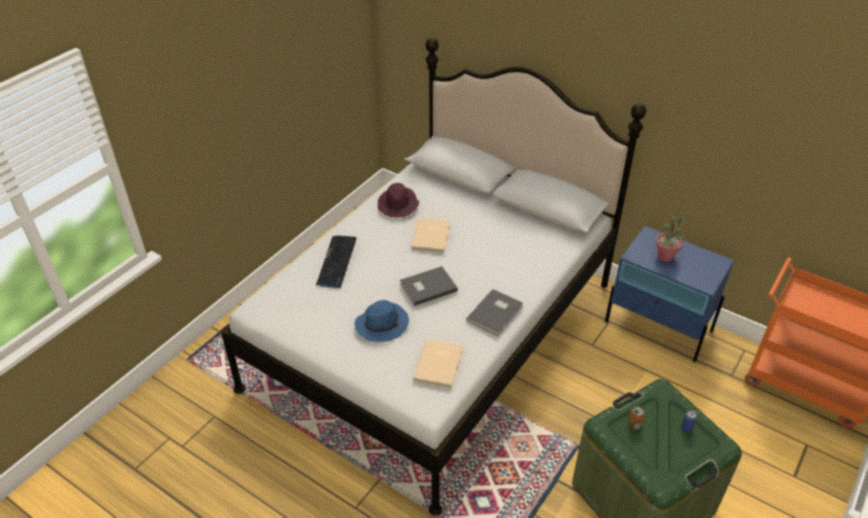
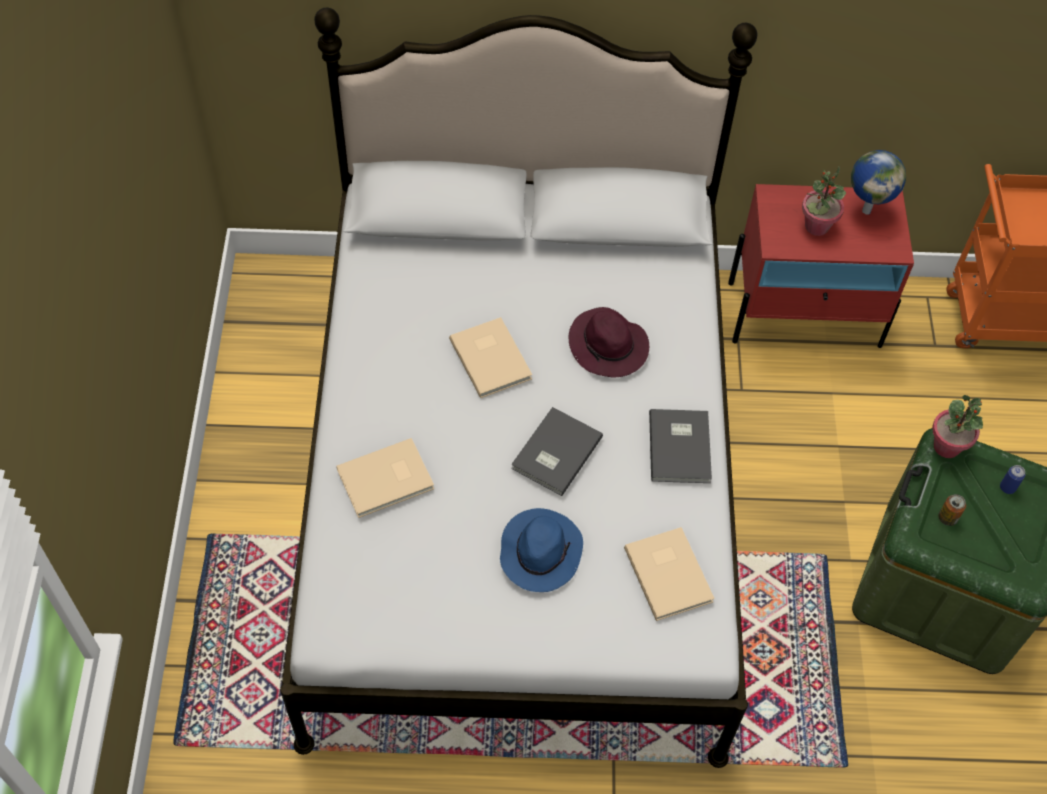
camera: 35 degrees left, 15 degrees up
keyboard [316,235,356,288] -> beige book [336,438,434,518]
purple hat [378,183,419,217] -> purple hat moved to [569,307,649,378]
blue nightstand [605,226,734,362] -> red nightstand [728,184,914,348]
none -> globe [851,150,906,215]
none -> potted plant [932,395,983,458]

